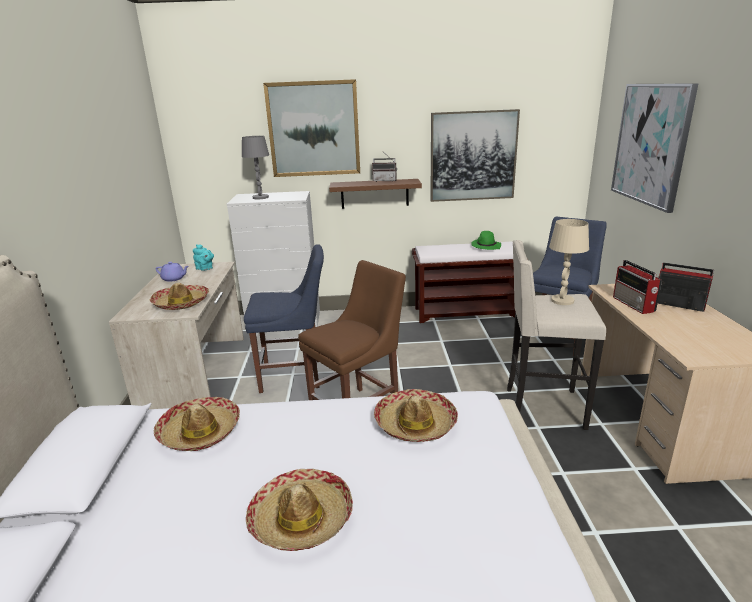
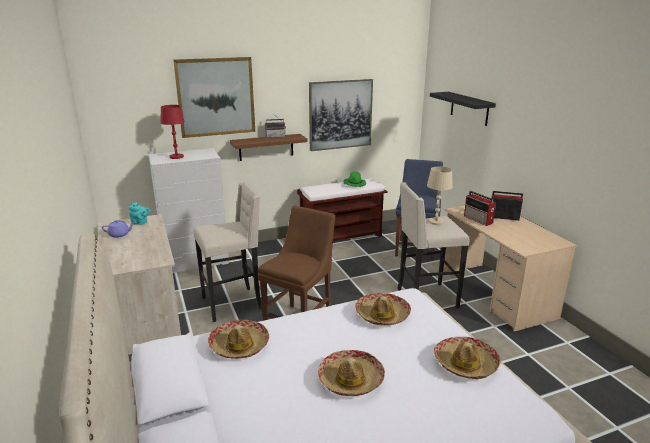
camera: 20 degrees left, 0 degrees up
hat [150,283,209,310] -> hat moved to [434,337,501,379]
grey table lamp [242,136,269,199] -> red table lamp [160,105,185,159]
blue chair [244,244,324,393] -> beige stool [193,182,262,322]
picture [611,83,699,213] -> black shelf [430,92,496,126]

